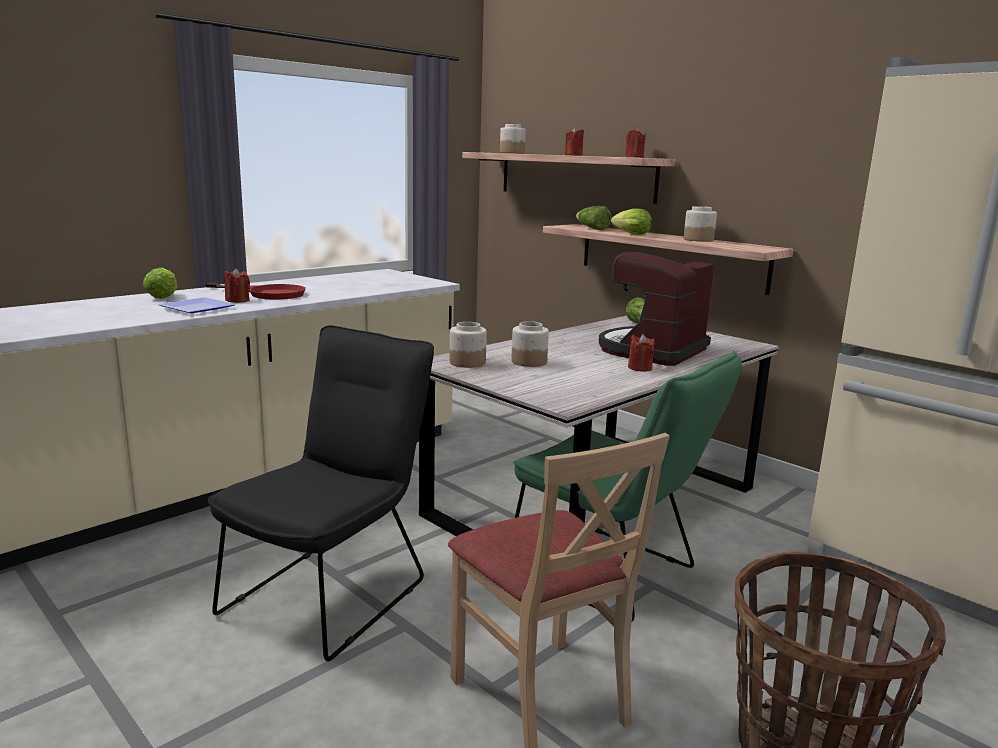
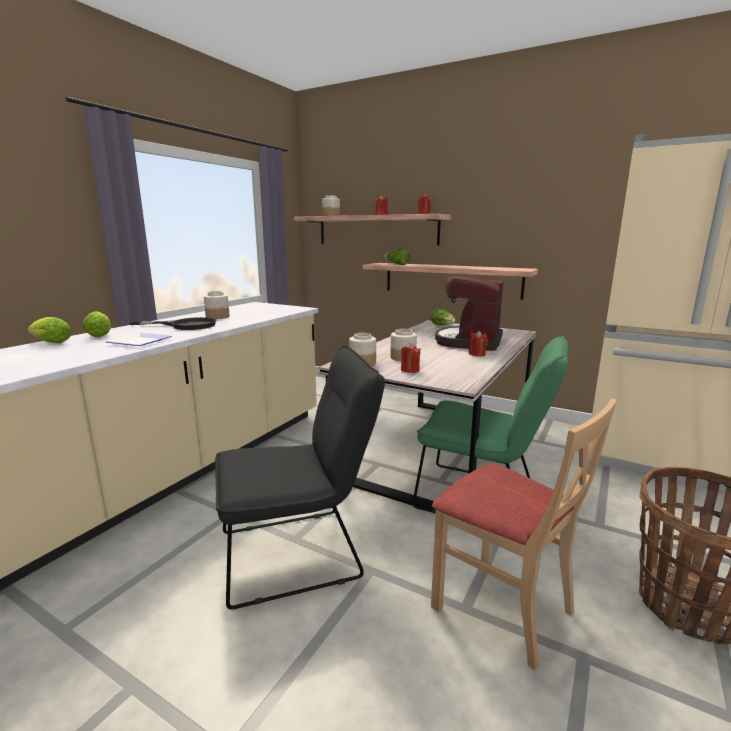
camera: 15 degrees left, 0 degrees up
red frying pan [205,283,306,300] -> black frying pan [129,317,216,330]
black chair [208,325,434,661] -> black chair turned 60 degrees clockwise [215,346,385,610]
red candle [224,268,250,303] -> red candle moved to [401,344,421,373]
lettuce [611,208,652,235] -> lettuce moved to [28,317,71,343]
jar [684,206,717,242] -> jar moved to [204,291,230,319]

